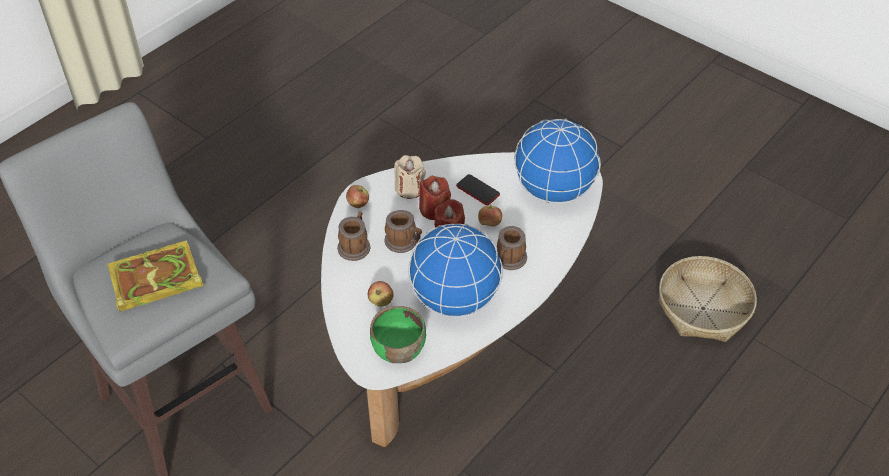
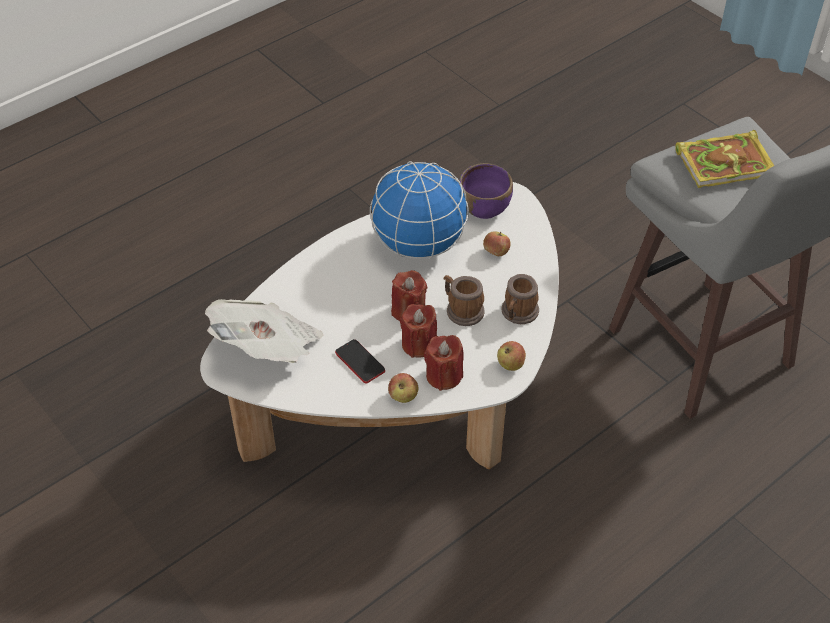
camera: 170 degrees left, 0 degrees up
green bowl [370,306,426,363] -> purple bowl [459,163,513,219]
beige candle [394,155,426,199] -> red candle [424,335,464,391]
apple [478,205,502,226] -> apple moved to [388,373,418,403]
mug [497,226,527,270] -> none
globe [514,118,601,203] -> newspaper [205,299,323,363]
basket [659,256,757,342] -> none

